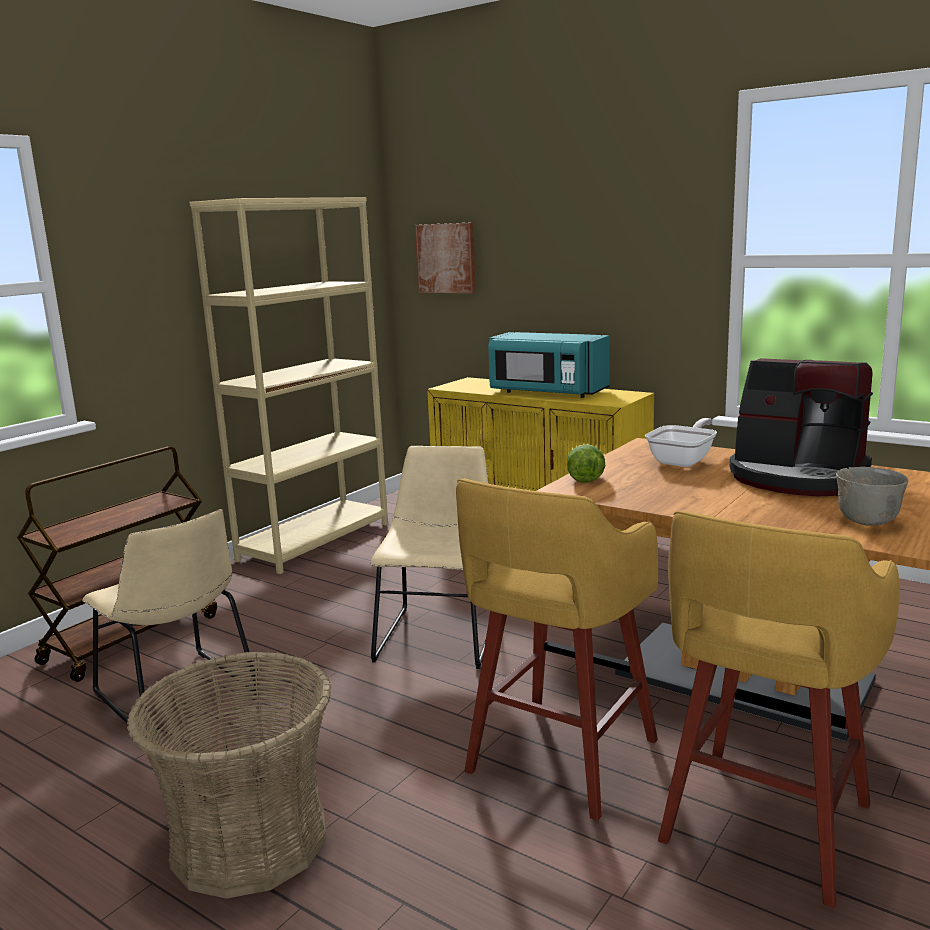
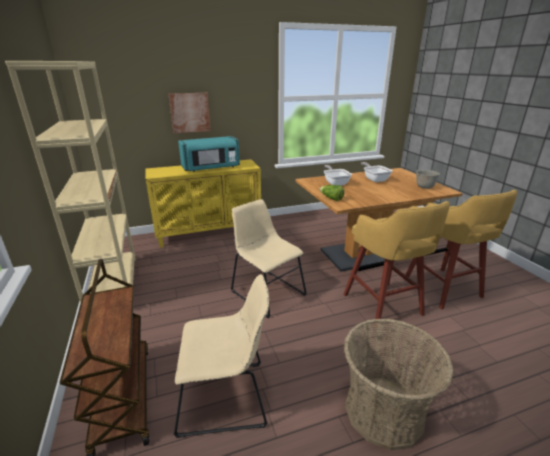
camera: 55 degrees left, 10 degrees up
picture [415,222,476,294] -> picture moved to [169,93,211,133]
coffee machine [730,358,873,497] -> frying pan [361,162,393,182]

